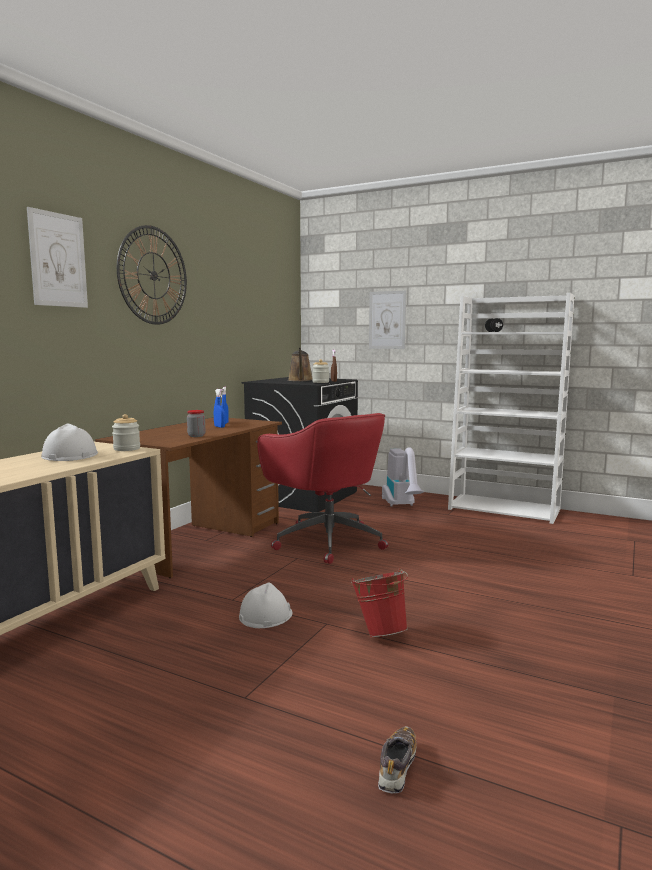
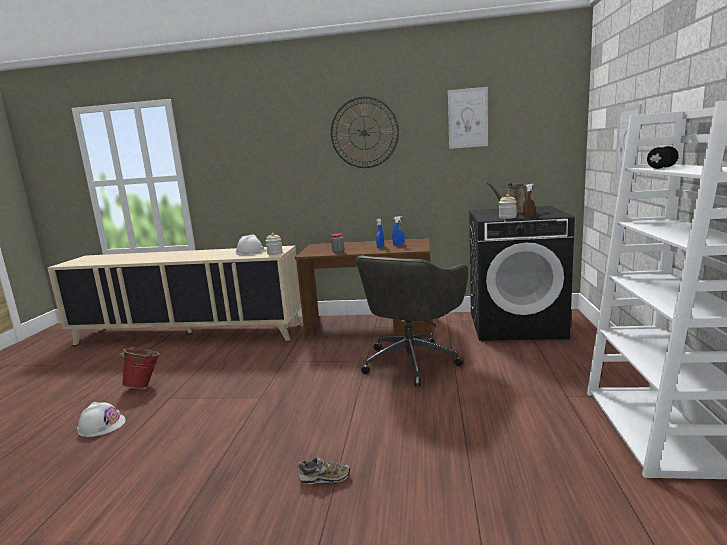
camera: 70 degrees right, 5 degrees up
picture [27,207,88,308] -> picture moved to [448,87,488,149]
white hard hat [239,583,292,628] -> white hard hat moved to [77,402,126,437]
red office chair [257,413,389,564] -> grey office chair [356,255,468,386]
red bucket [351,568,408,637] -> red bucket moved to [120,346,160,389]
shoe [378,726,417,793] -> shoe moved to [297,457,350,484]
vacuum cleaner [382,447,424,506] -> none

